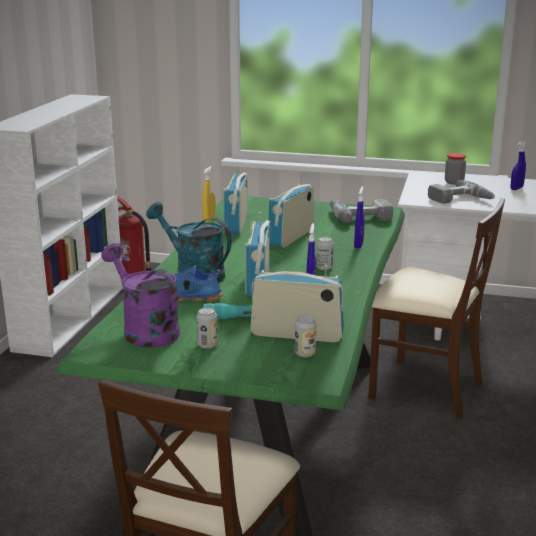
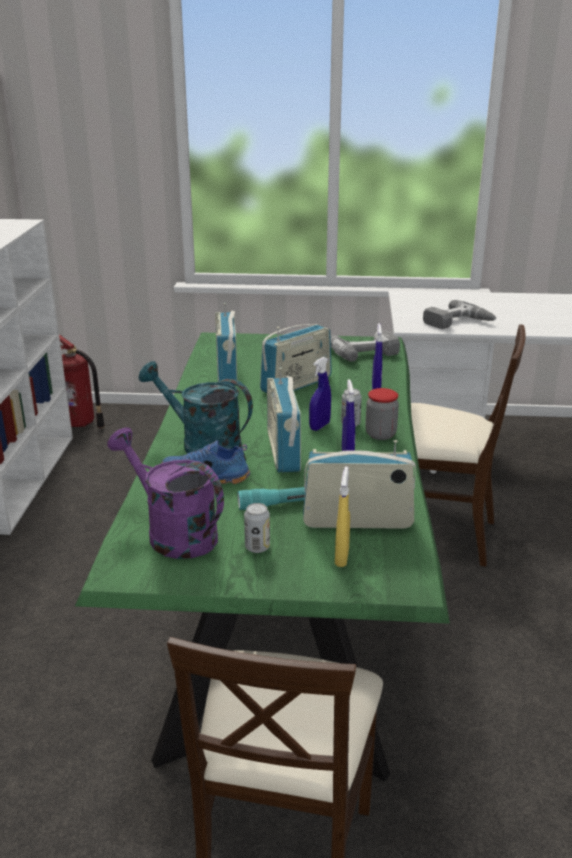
camera: 10 degrees left, 5 degrees up
yellow spray bottle [202,166,216,222] -> yellow spray bottle moved to [335,466,350,567]
radio [268,176,314,248] -> radio turned 150 degrees counterclockwise [260,324,332,393]
can [295,315,316,358] -> none
jar [445,153,466,185] -> jar moved to [365,388,399,440]
blue spray bottle [511,141,526,190] -> blue spray bottle moved to [309,357,331,431]

